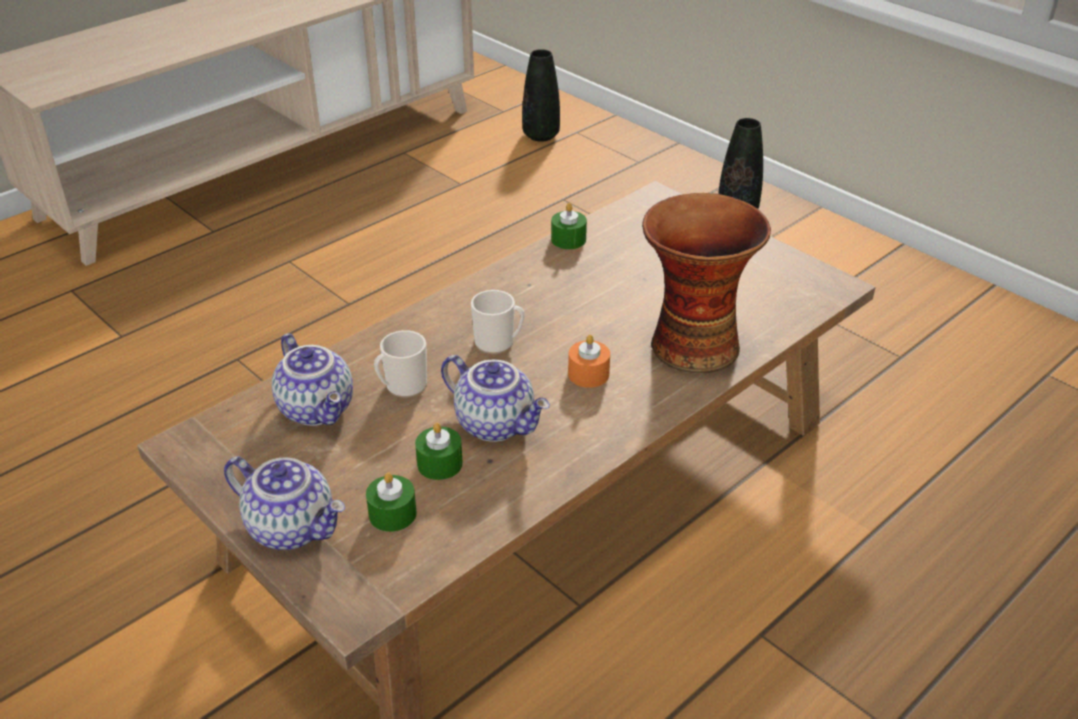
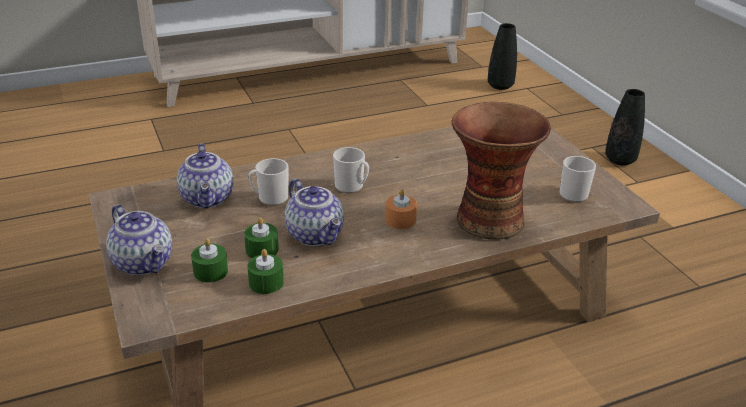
camera: 20 degrees right, 5 degrees down
green candle [551,203,587,249] -> green candle moved to [247,249,284,294]
none -> mug [559,156,596,202]

